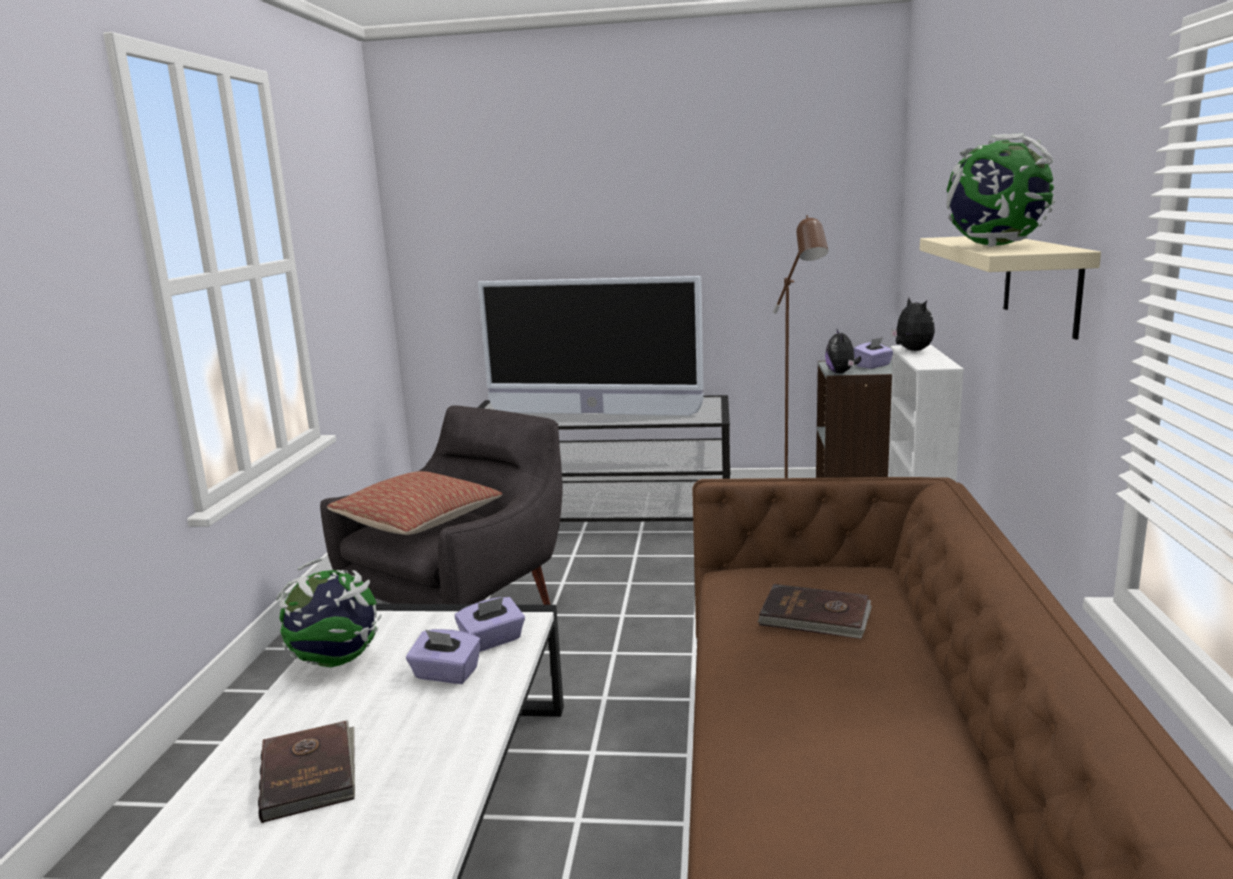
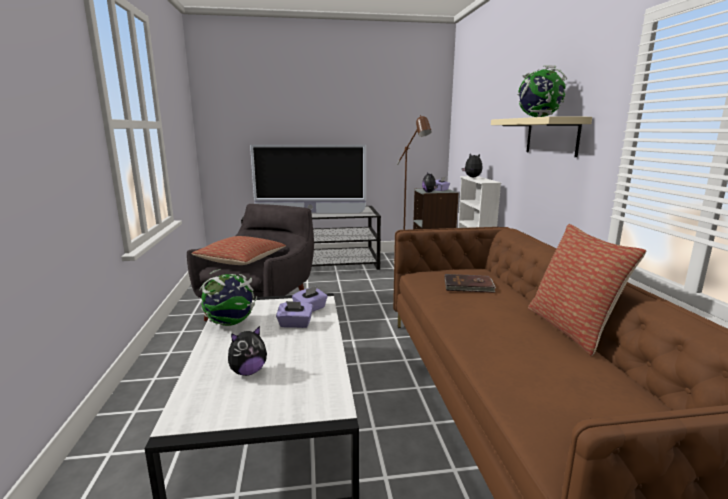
camera: 15 degrees left, 0 degrees up
brown book [258,720,355,823] -> plush toy [228,326,267,376]
none -> pillow [528,224,647,356]

